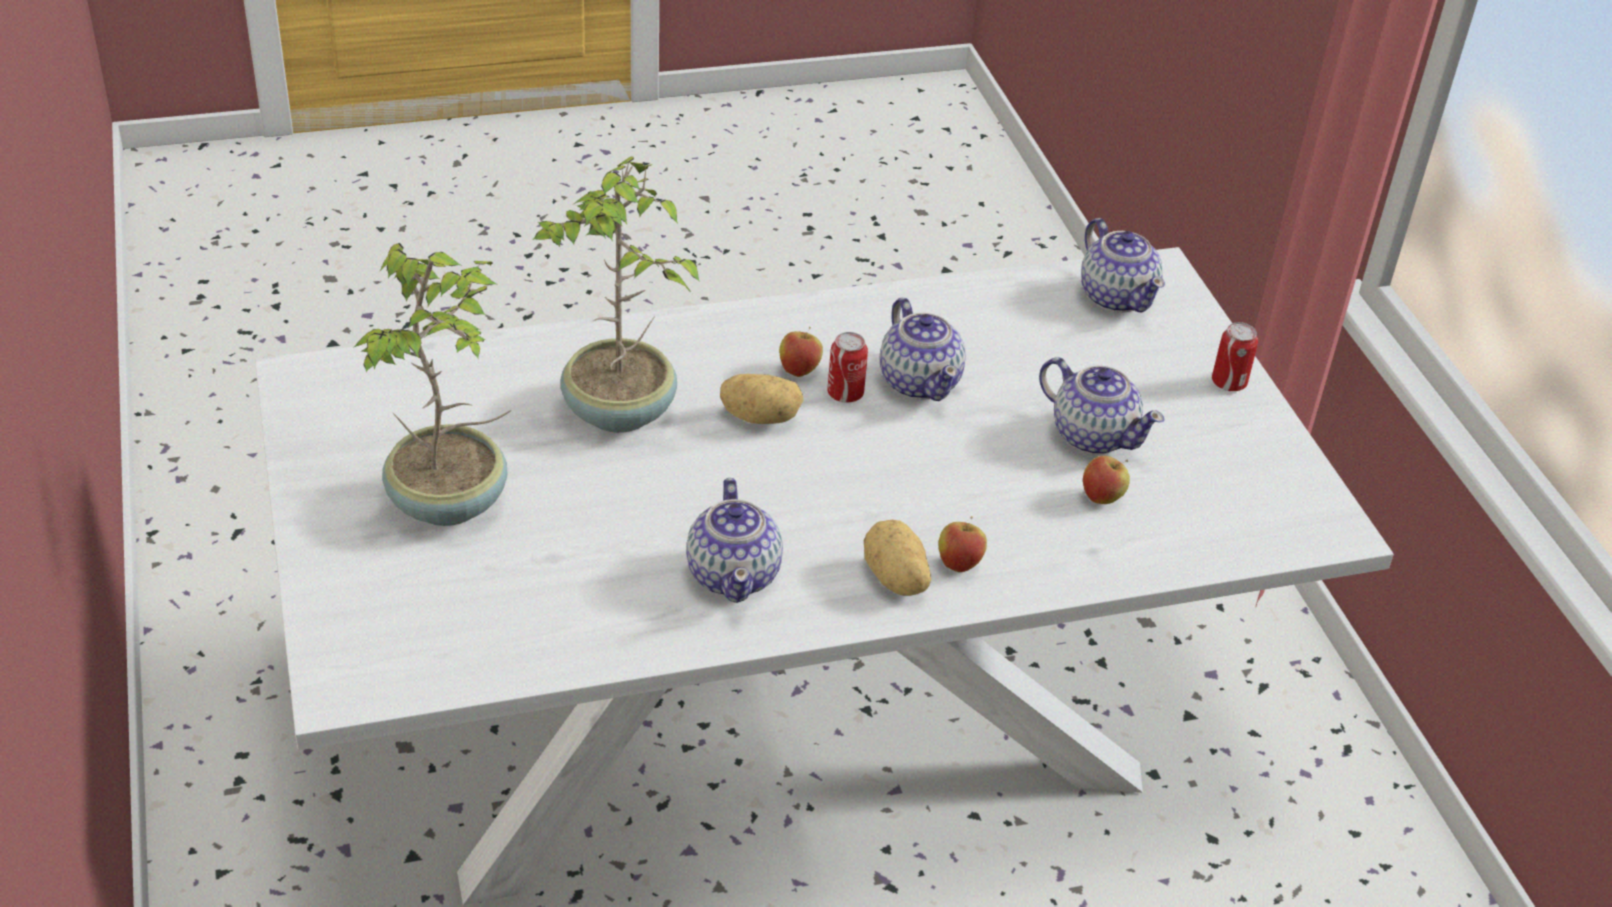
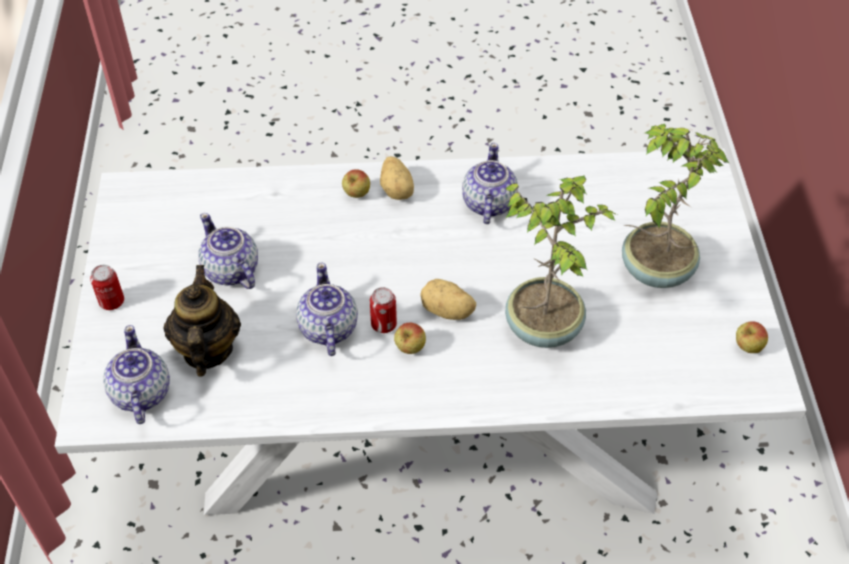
camera: 165 degrees left, 10 degrees up
apple [1083,456,1130,504] -> apple moved to [736,321,768,353]
none -> teapot [163,265,241,376]

